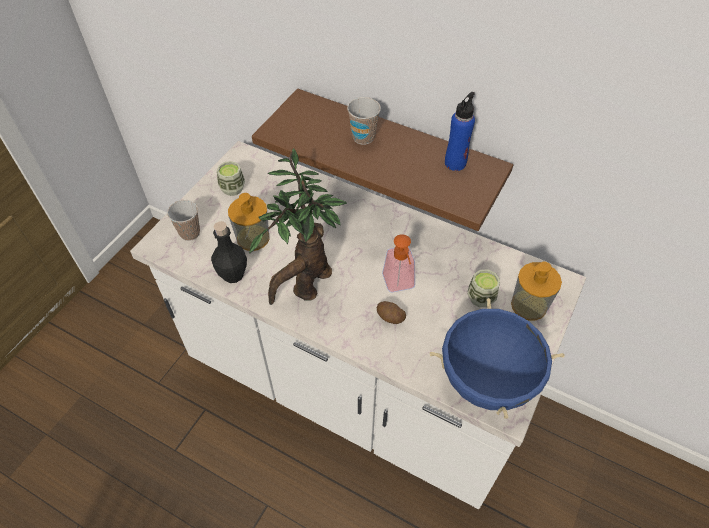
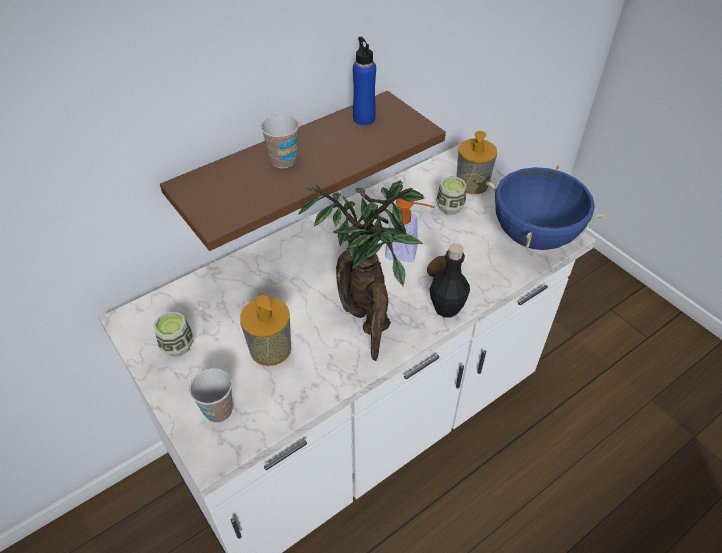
camera: 65 degrees left, 5 degrees down
black bottle [211,221,247,283] -> black bottle moved to [429,243,470,318]

